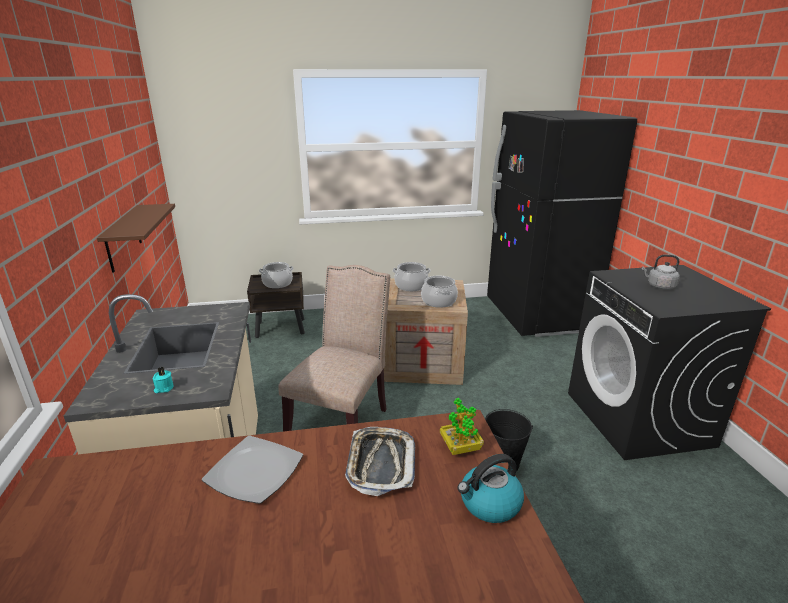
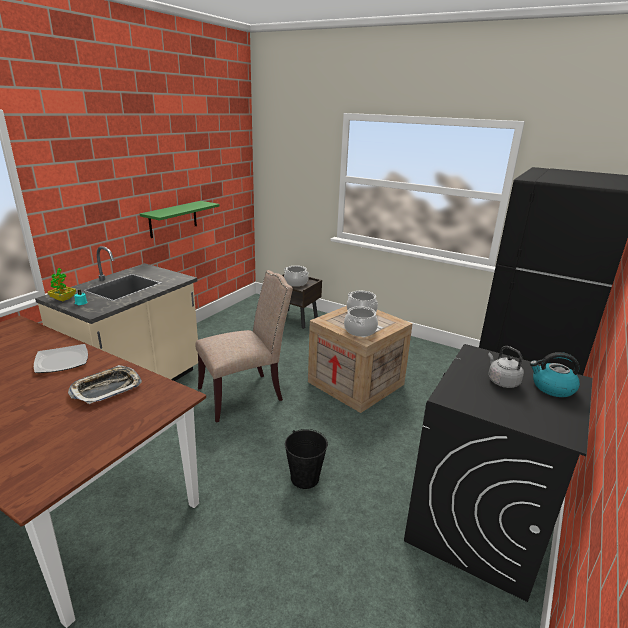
camera: 40 degrees right, 0 degrees up
brown shelf [97,204,175,273] -> green shelf [140,201,220,238]
potted plant [440,398,484,455] -> potted plant moved to [47,268,76,301]
kettle [457,454,524,523] -> kettle moved to [530,352,580,397]

